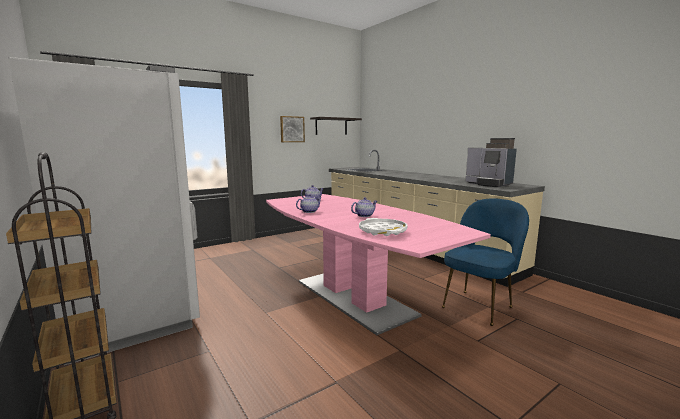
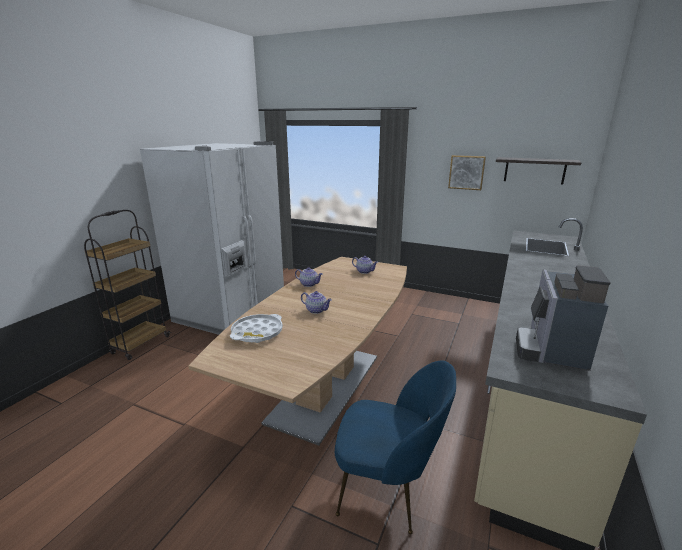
camera: 60 degrees right, 10 degrees up
pink dining table [266,194,491,335] -> brown dining table [188,257,407,446]

